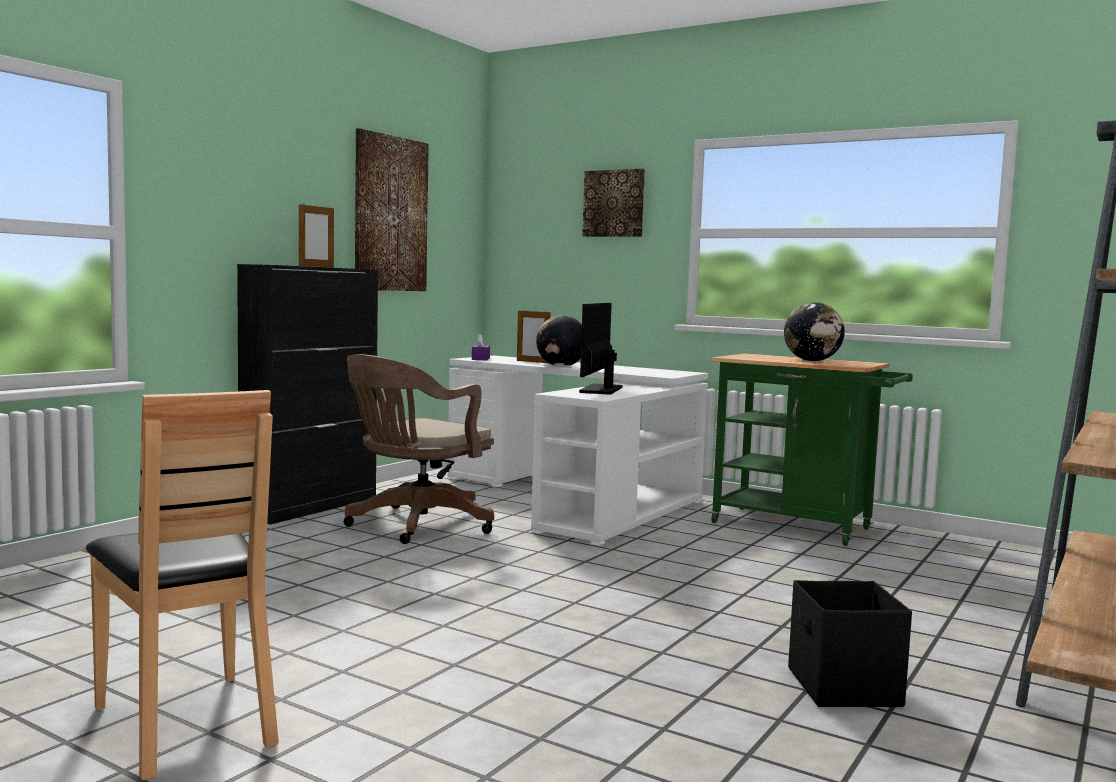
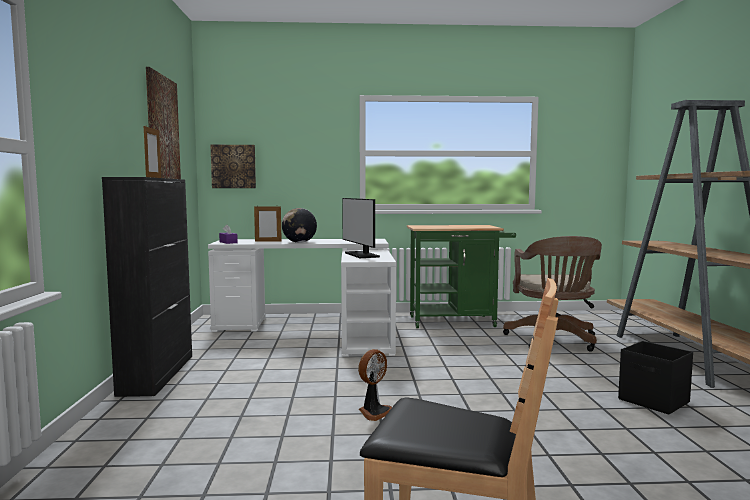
camera: 35 degrees left, 0 degrees up
brown office chair [344,354,494,544] -> brown office chair moved to [503,236,602,352]
picture [582,169,645,237] -> picture moved to [210,145,256,188]
globe [784,302,845,361] -> none
none -> fan [358,349,392,421]

